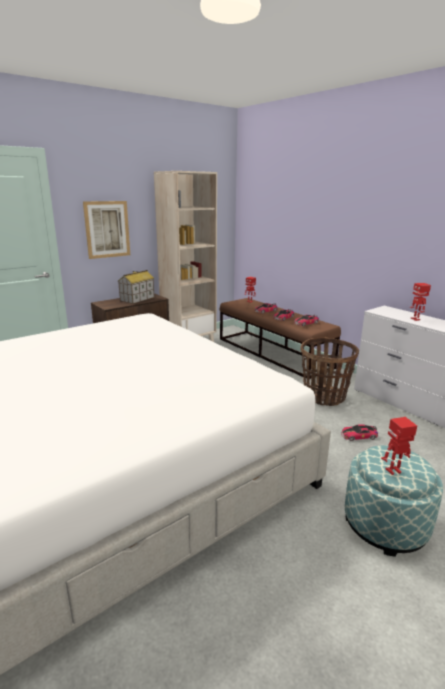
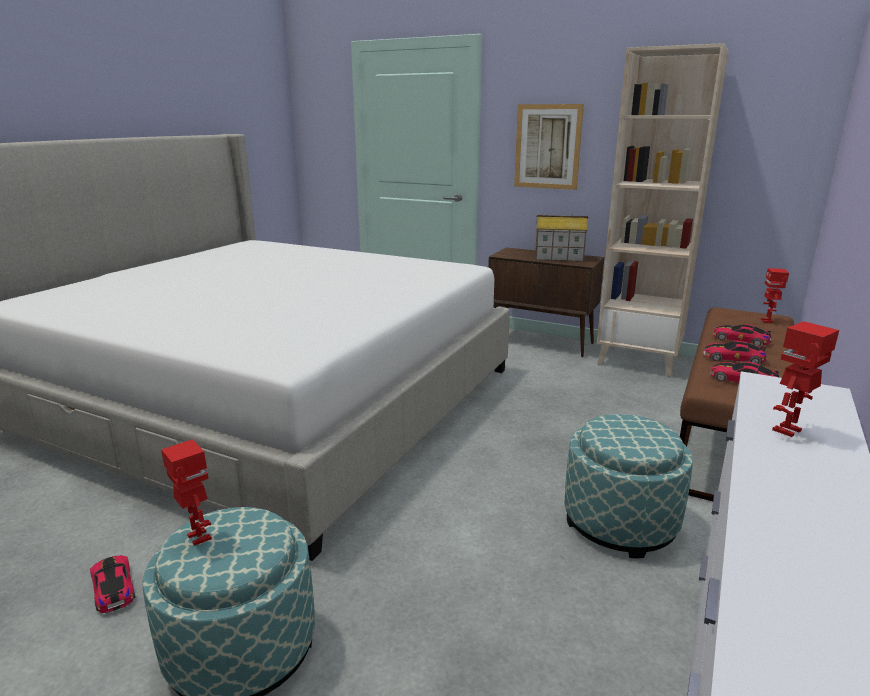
camera: 65 degrees right, 0 degrees up
basket [300,338,359,406] -> ottoman [564,414,693,558]
toy car [341,424,378,441] -> toy car moved to [90,555,136,613]

